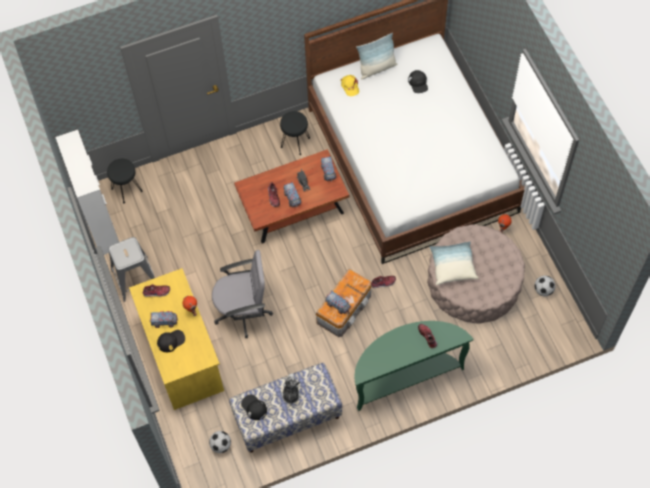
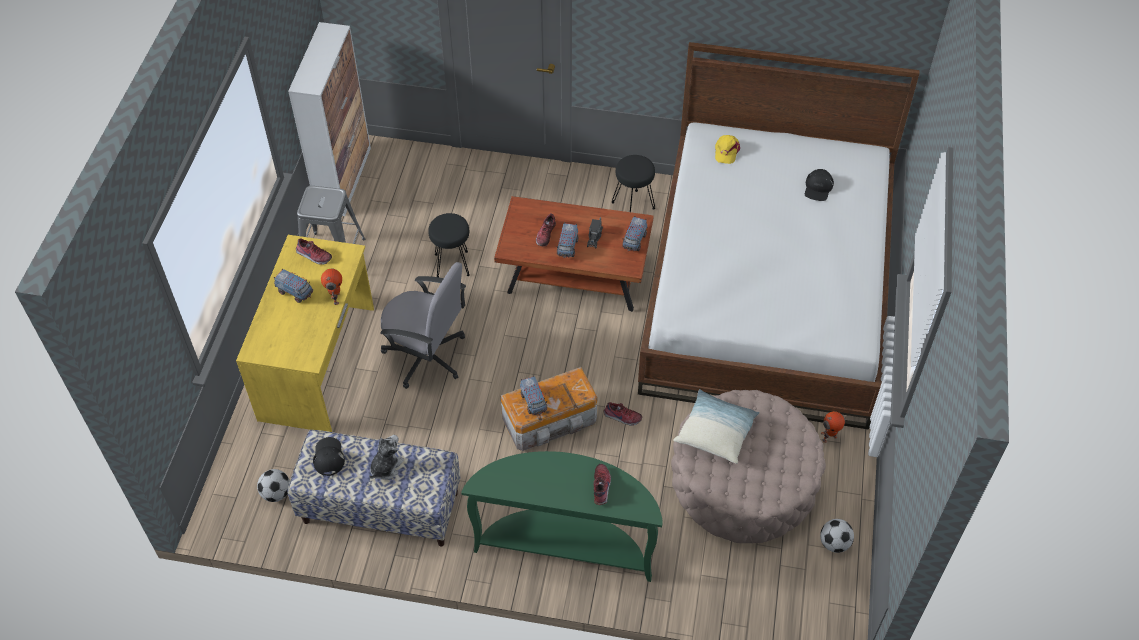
camera: 30 degrees right, 10 degrees down
black stool [107,159,142,203] -> black stool moved to [428,213,470,277]
black cap [157,330,185,352] -> none
pillow [356,33,398,80] -> none

